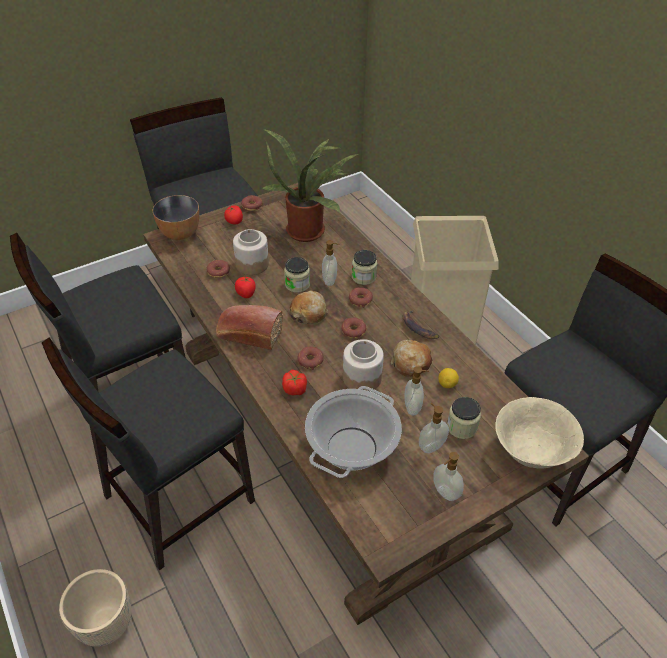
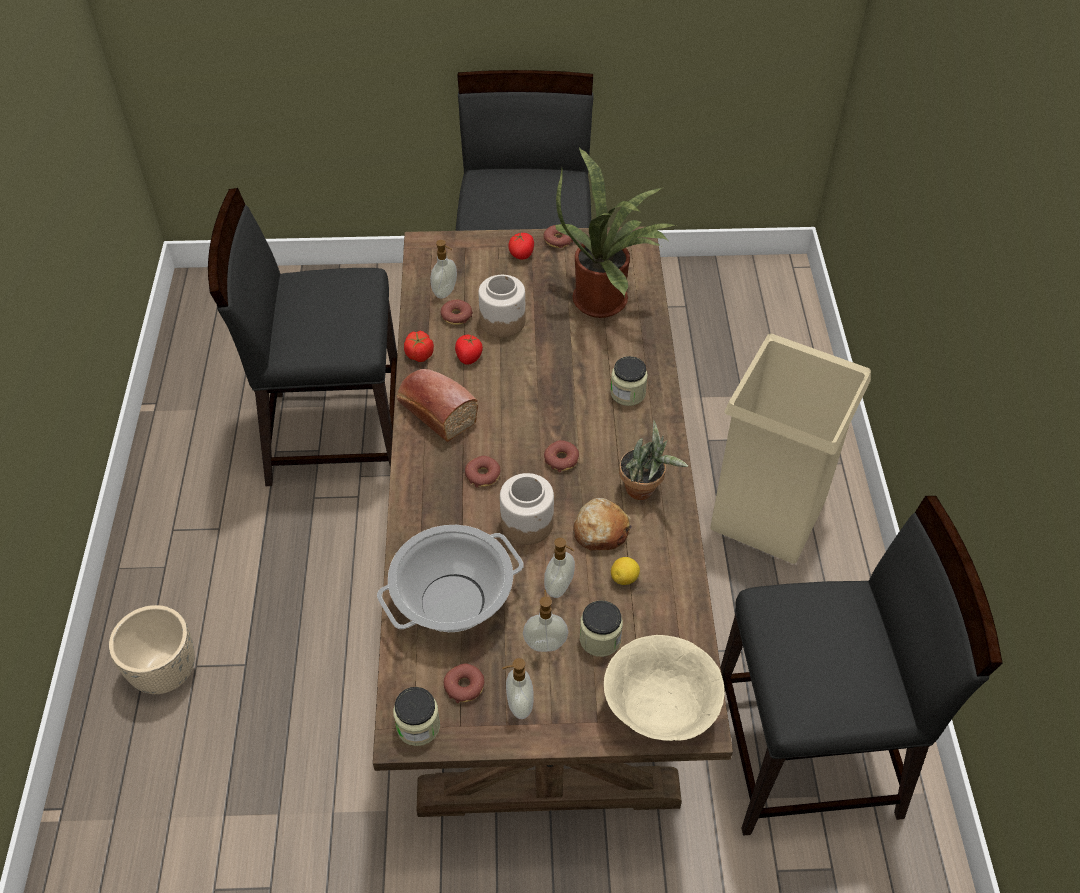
camera: 30 degrees right, 5 degrees up
black chair [42,337,255,570] -> none
bowl [152,195,200,240] -> none
tomato [282,370,307,395] -> tomato moved to [404,331,434,362]
jar [284,257,310,293] -> jar moved to [393,687,440,746]
bread [290,290,328,324] -> none
soap dispenser [322,240,339,286] -> soap dispenser moved to [430,240,457,298]
donut [349,287,373,308] -> donut moved to [444,663,484,703]
banana [403,310,440,339] -> potted plant [619,420,688,500]

